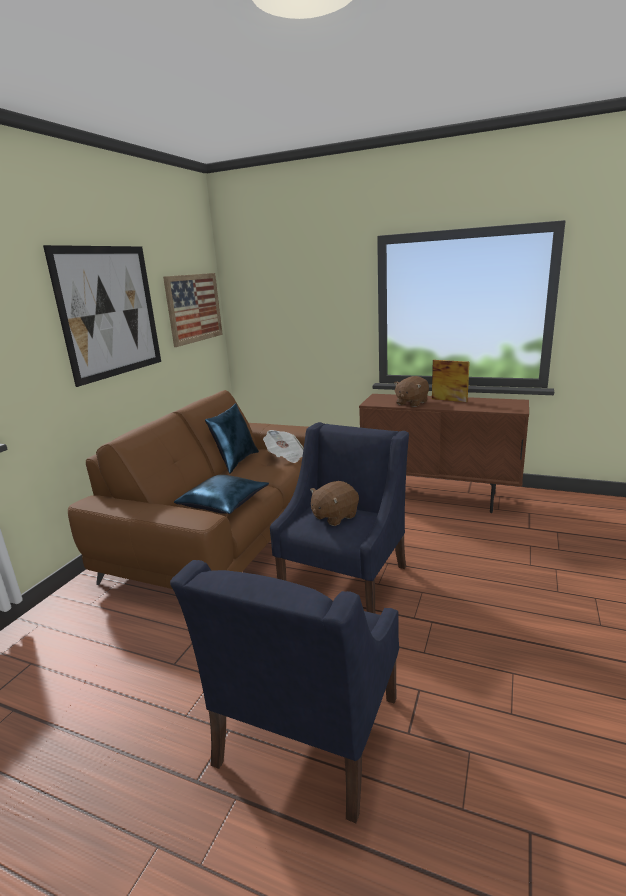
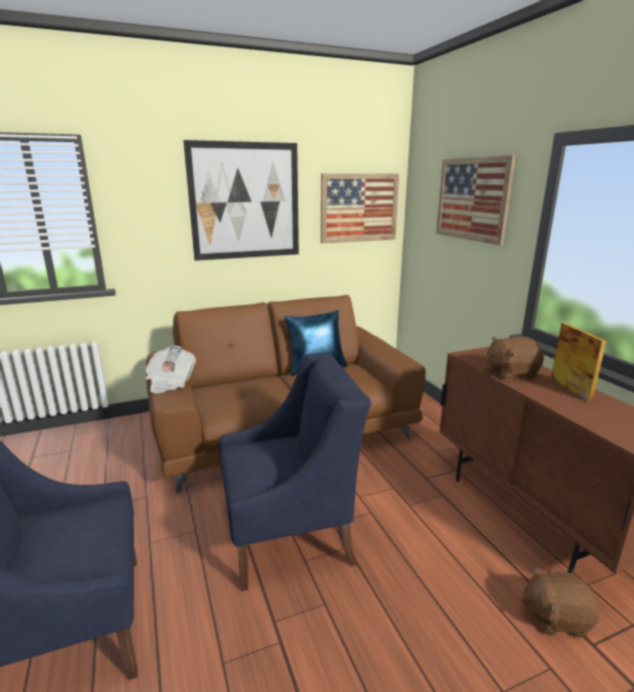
camera: 45 degrees right, 0 degrees up
blue pillow [174,475,269,514] -> none
newspaper [263,430,304,463] -> newspaper moved to [145,346,196,393]
brown plush toy [310,481,359,526] -> brown plush toy moved to [521,566,599,638]
none -> picture [436,155,516,245]

